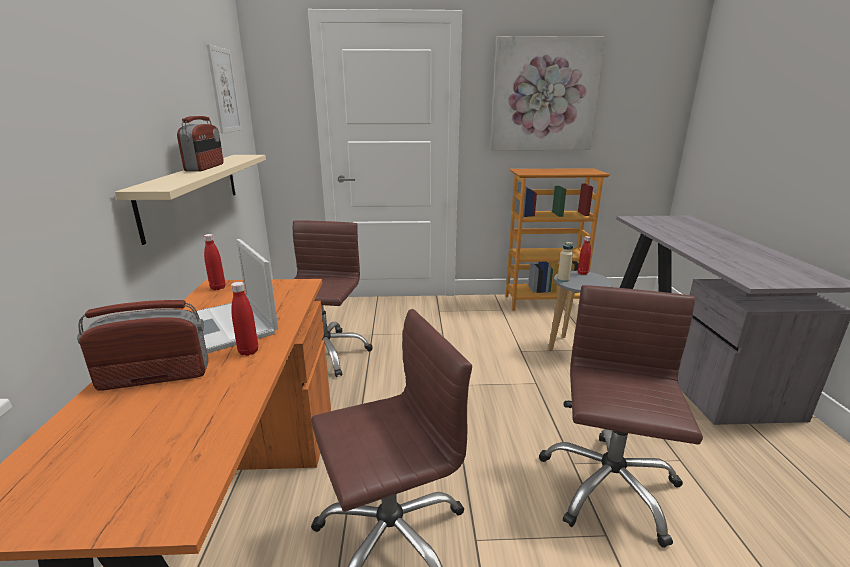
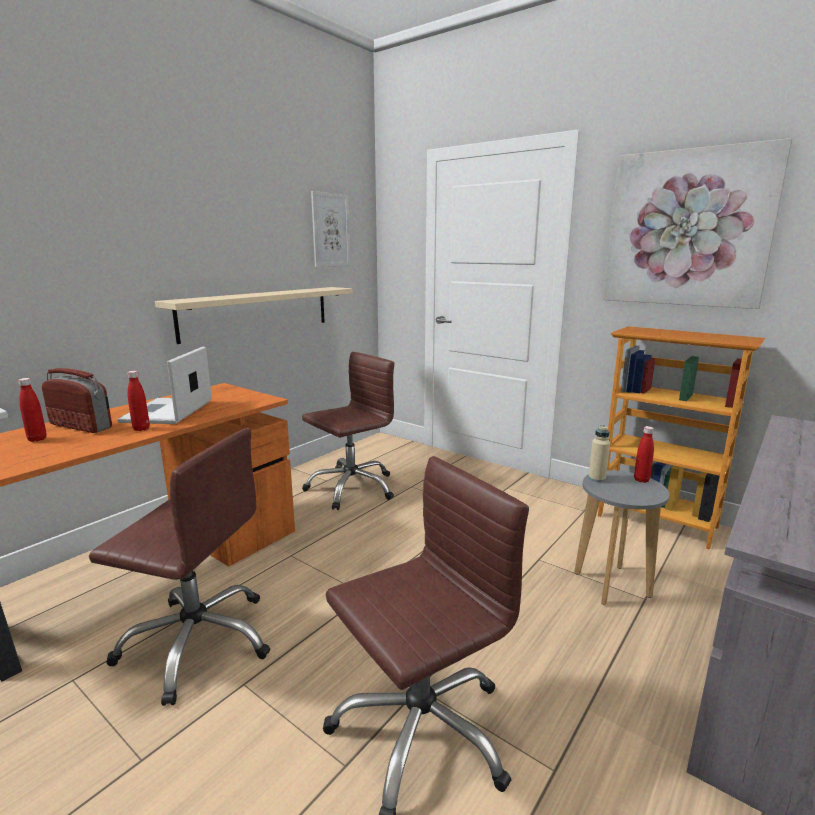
camera: 40 degrees right, 5 degrees down
radio [177,116,224,172] -> none
red bottle [203,234,225,290] -> red bottle moved to [18,378,47,442]

